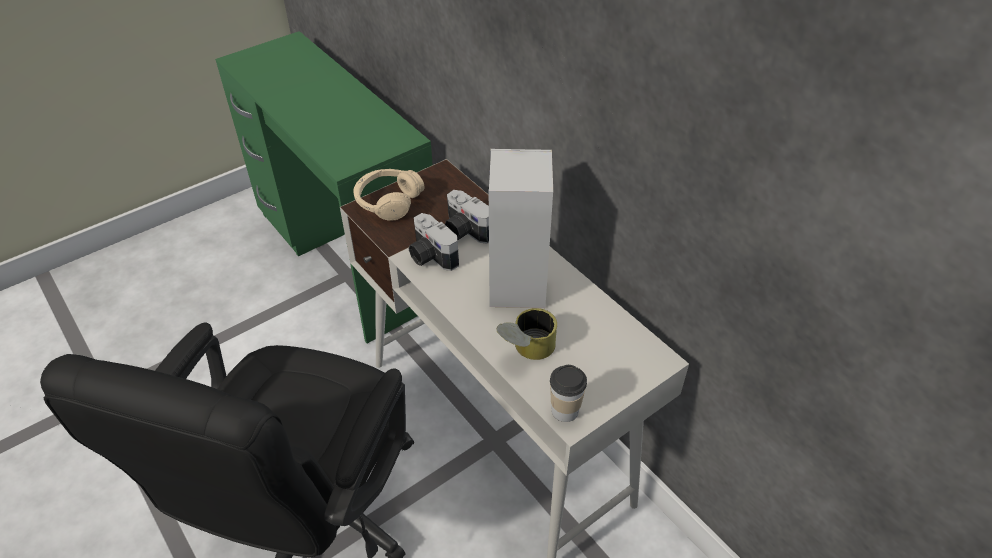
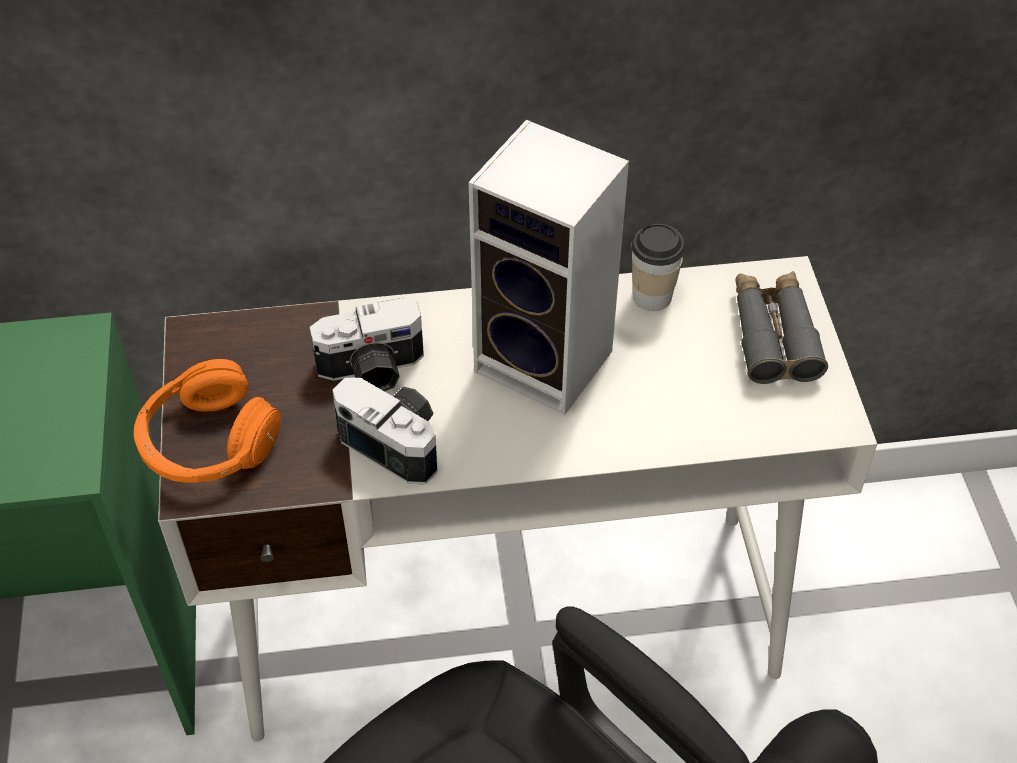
camera: 60 degrees left, 5 degrees up
beige headphones [353,169,425,221] -> orange headphones [134,359,281,483]
camera [409,213,459,271] -> camera turned 135 degrees counterclockwise [332,378,437,485]
can [496,308,557,360] -> none
cup [550,365,587,422] -> cup moved to [632,224,685,311]
none -> grey binoculars [735,271,828,384]

